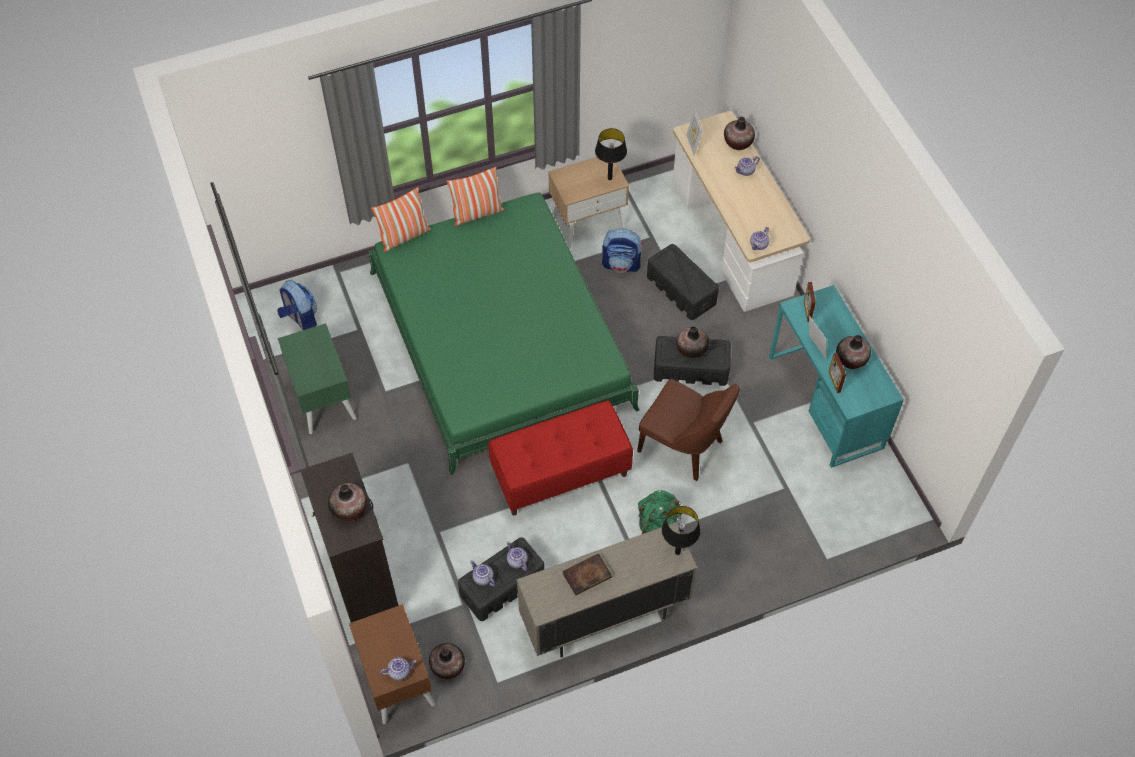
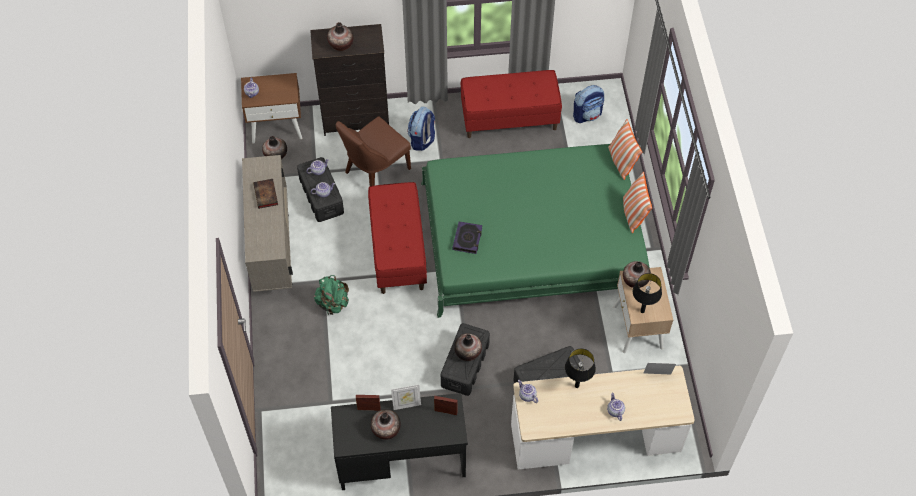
camera: 105 degrees right, 0 degrees up
green nightstand [278,323,356,434] -> red bench [461,70,562,138]
backpack [602,229,643,272] -> backpack moved to [408,107,435,151]
brown chair [637,379,740,481] -> brown chair moved to [336,116,411,186]
black table lamp [662,506,701,555] -> black table lamp moved to [565,349,596,388]
vase [724,117,755,150] -> vase moved to [623,261,651,288]
turquoise desk [769,285,904,468] -> black desk [331,393,468,490]
none -> book [453,221,482,254]

